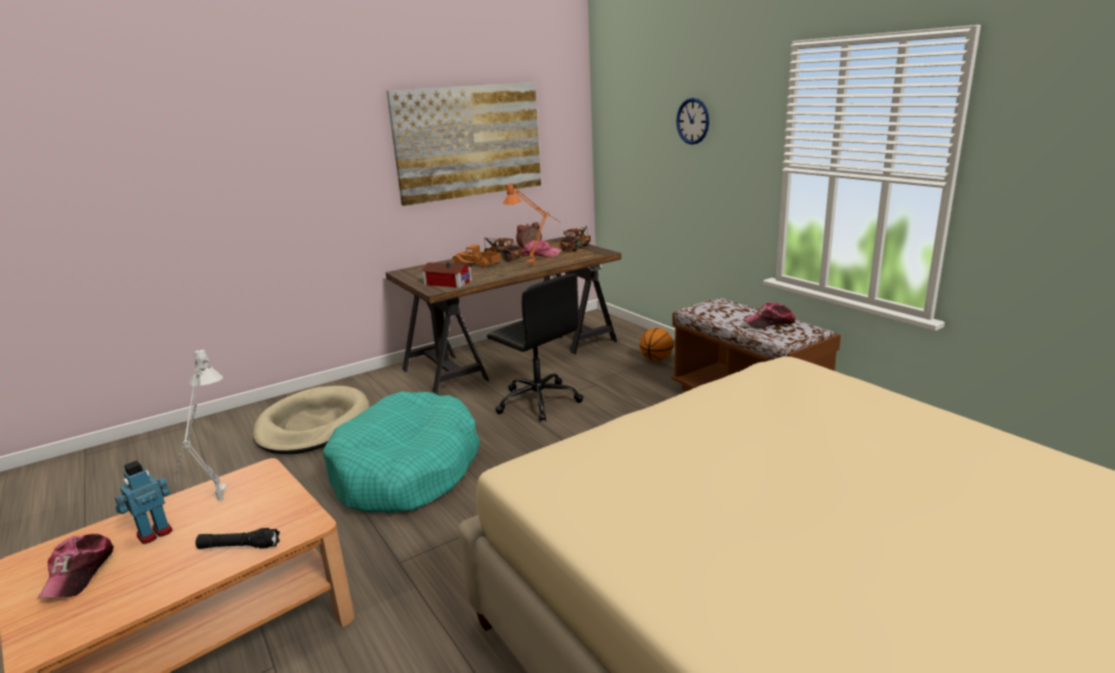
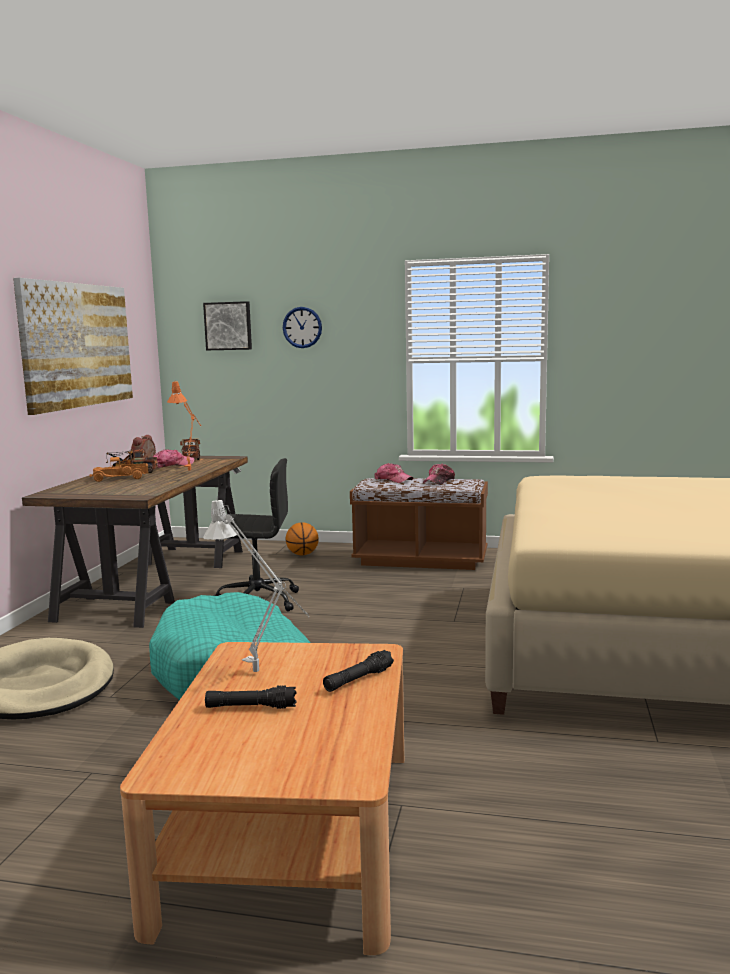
camera: 45 degrees left, 10 degrees down
cap [37,534,114,599] -> cap moved to [374,463,413,483]
toy robot [115,460,173,544] -> black flashlight [205,685,296,709]
toy house [421,262,472,288] -> none
none -> picture [203,301,252,350]

